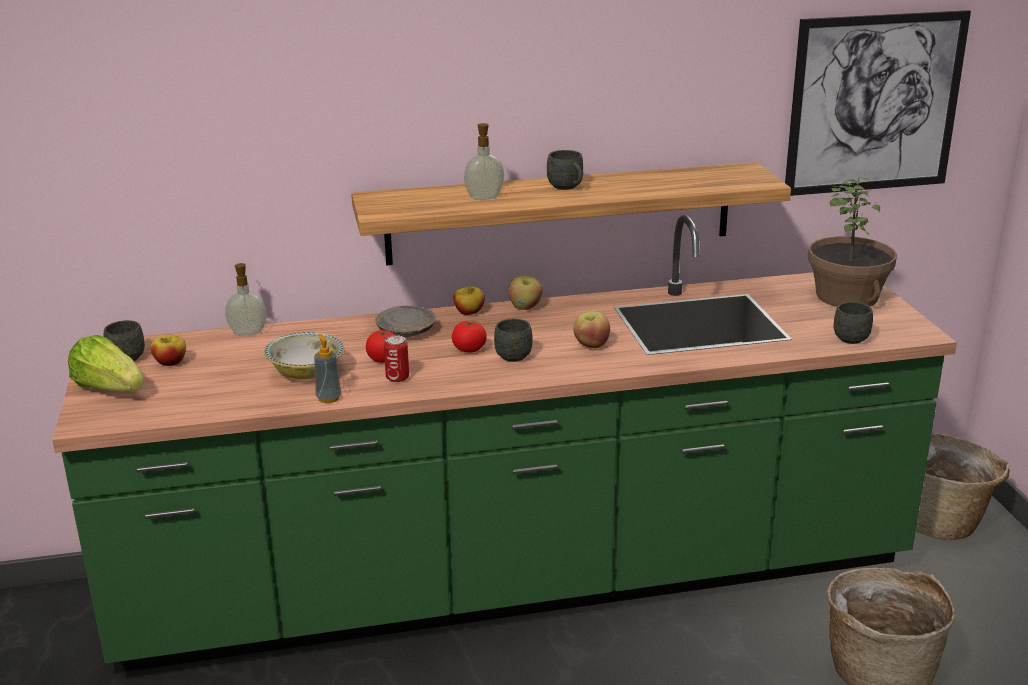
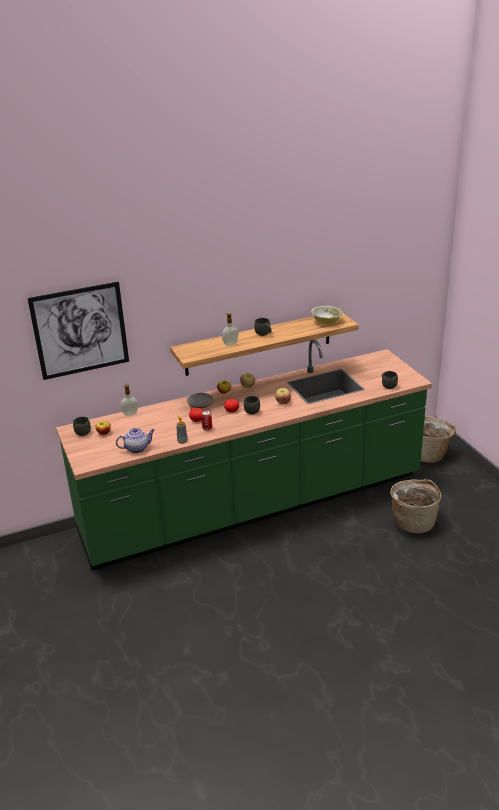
camera: 10 degrees left, 5 degrees up
lettuce [68,335,144,392] -> none
bowl [264,332,345,379] -> bowl moved to [311,306,343,324]
picture [785,10,971,196] -> picture moved to [27,281,129,380]
potted plant [808,177,897,307] -> none
none -> teapot [116,428,155,453]

